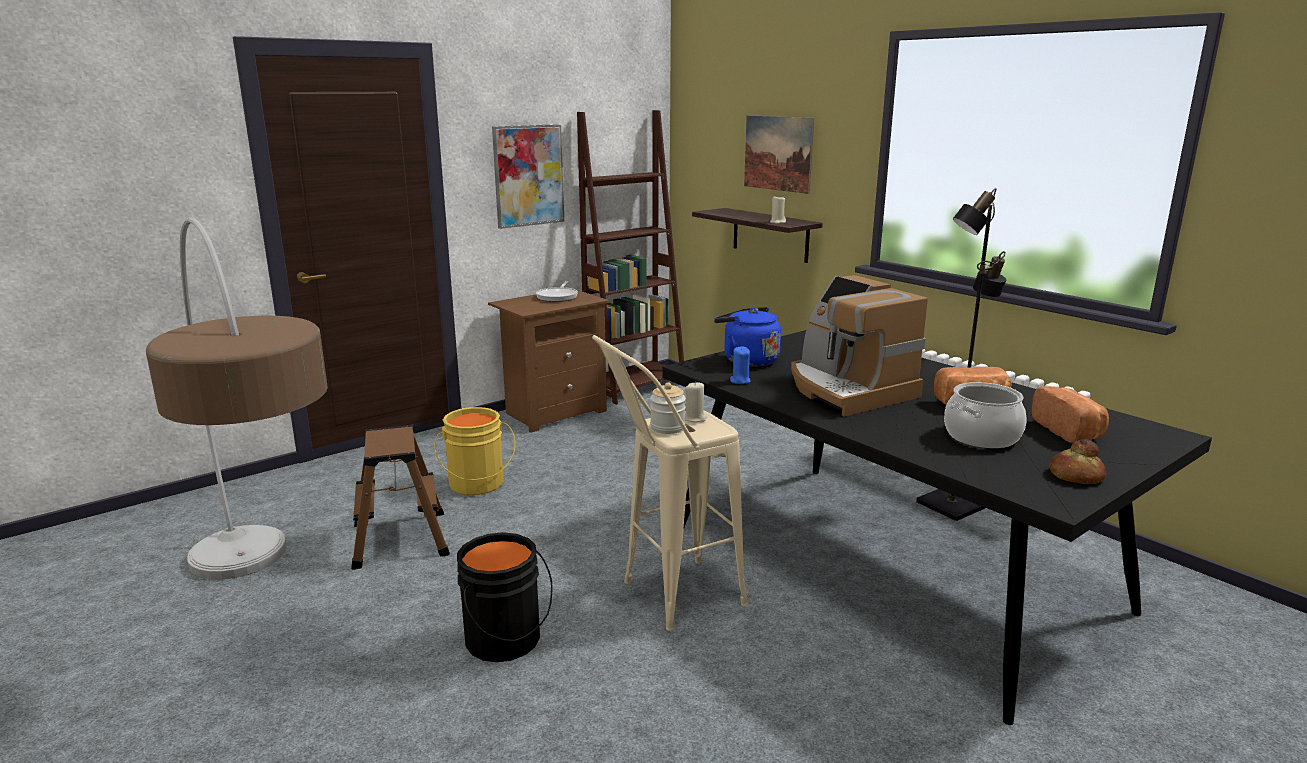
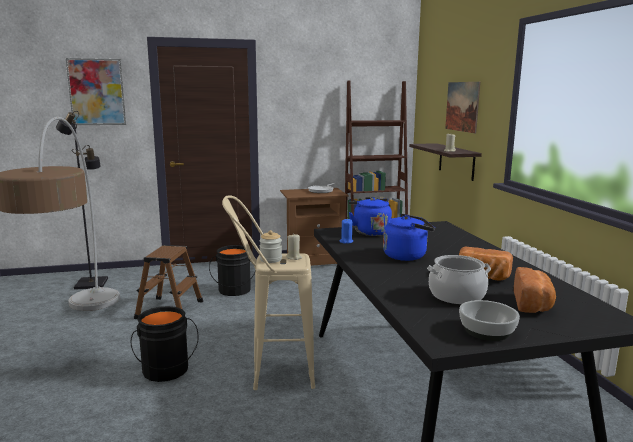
camera: 25 degrees right, 5 degrees down
yellow bucket [434,407,515,495] -> black bucket [209,245,256,296]
picture [492,124,564,229] -> picture moved to [66,58,126,125]
coffee machine [791,275,928,417] -> blue kettle [383,214,435,261]
black floor lamp [916,188,1006,521] -> black floor lamp moved to [56,111,108,290]
bread [1049,439,1106,484] -> bowl [459,300,520,341]

